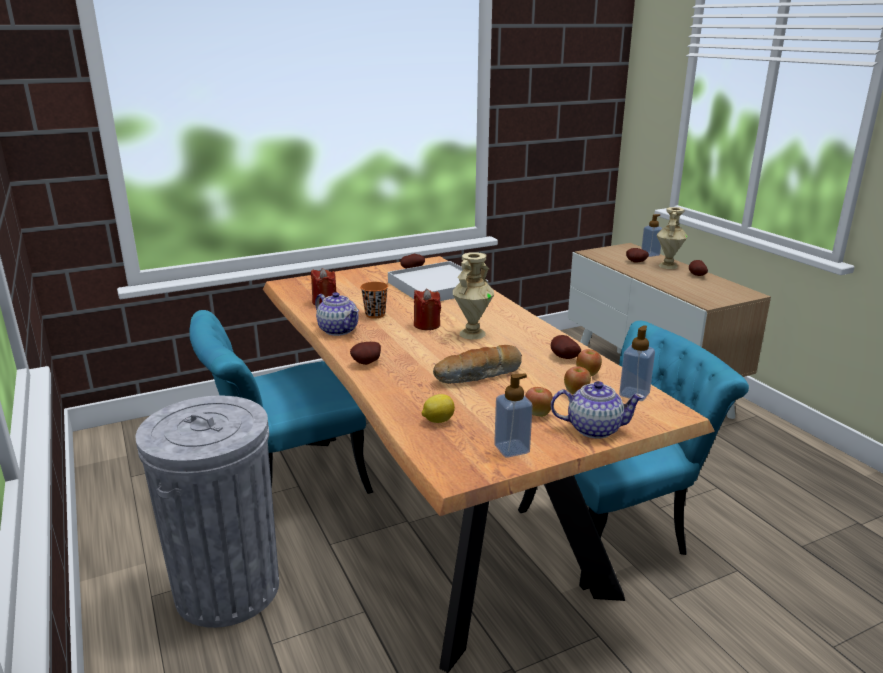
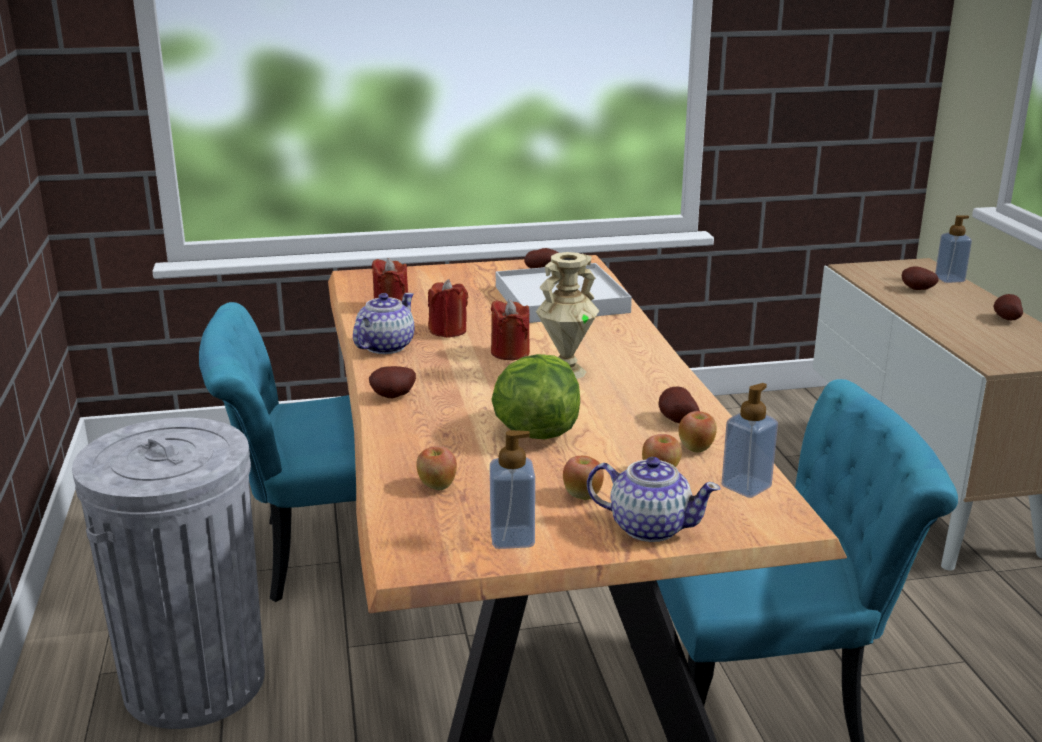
camera: 15 degrees right, 0 degrees up
teapot [315,292,359,336] -> teapot turned 120 degrees counterclockwise [353,293,415,354]
orange cup [360,282,388,319] -> red candle [428,279,468,338]
lemon [422,394,455,423] -> apple [416,446,457,490]
bread [433,345,522,384] -> lettuce [491,354,580,439]
beige vase [657,207,688,269] -> none

